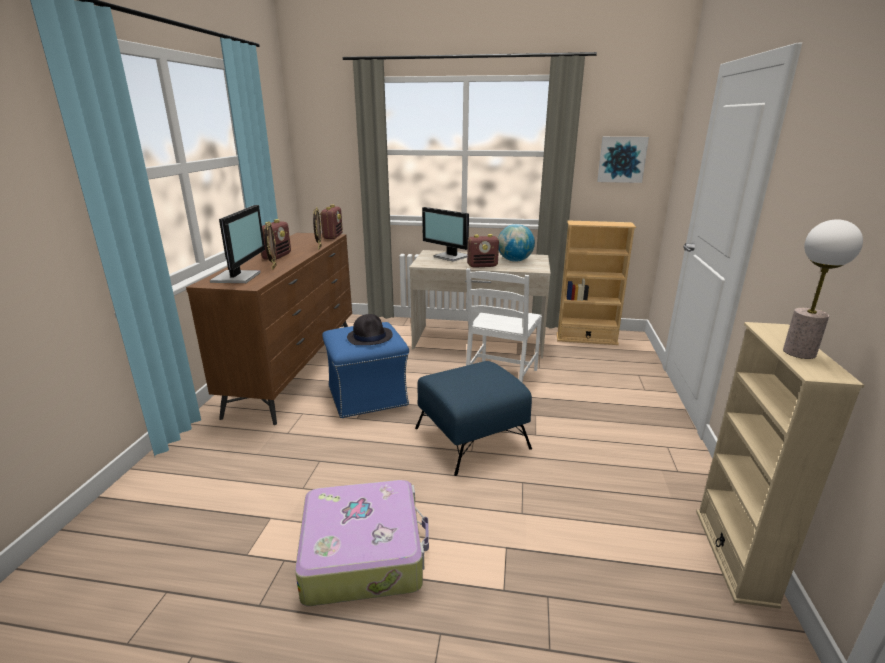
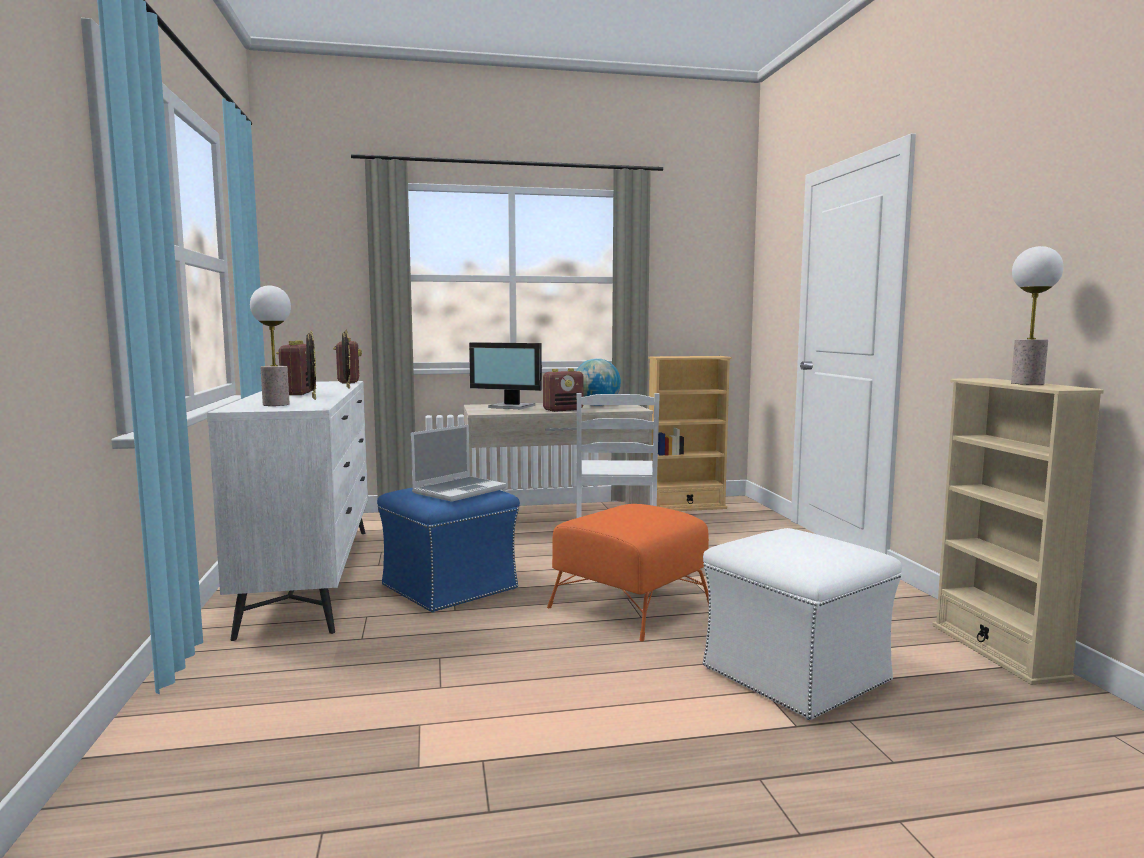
camera: 20 degrees left, 15 degrees down
brown dresser [186,233,352,425] -> white dresser [207,381,368,641]
monitor [210,205,265,283] -> table lamp [250,286,291,406]
suitcase [295,480,429,606] -> none
black hat [347,314,393,345] -> laptop [411,425,507,502]
blue ottoman [415,361,532,476] -> orange ottoman [547,504,709,641]
picture [597,137,649,183] -> none
none -> white ottoman [703,528,902,720]

